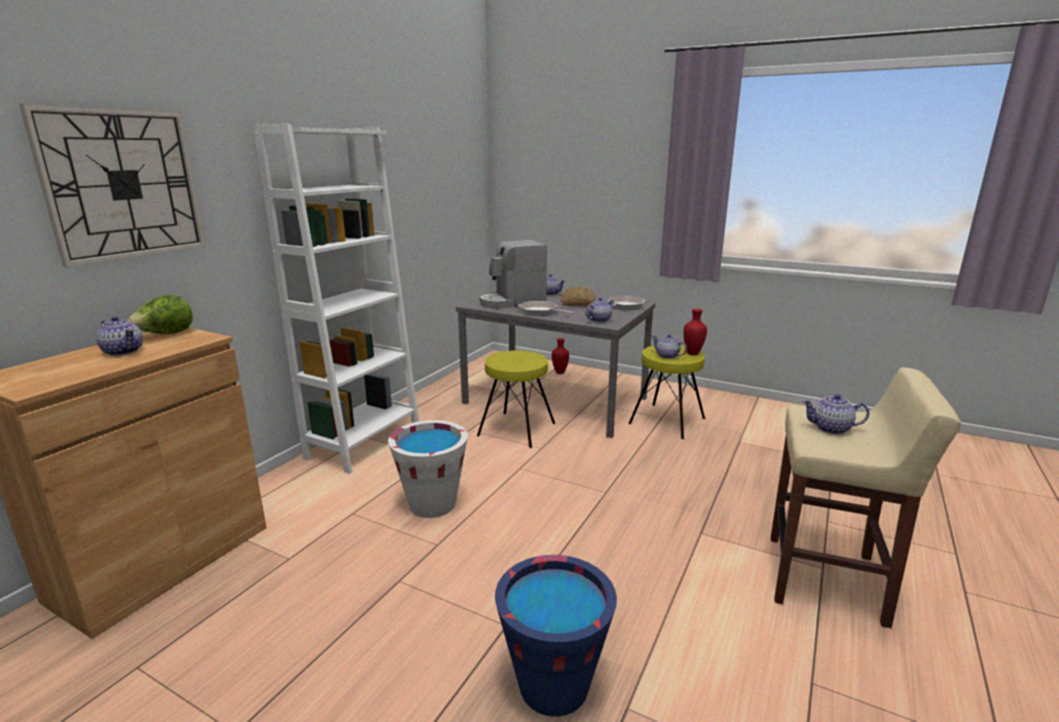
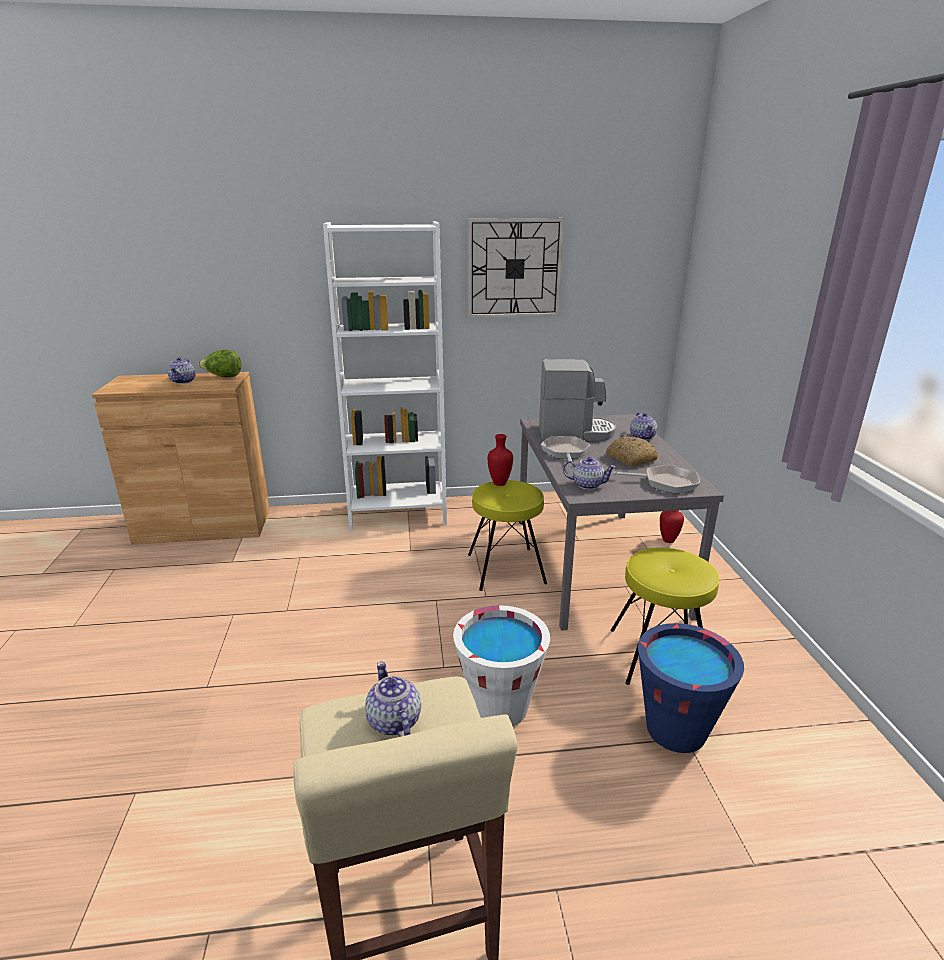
camera: 55 degrees right, 5 degrees up
wall clock [19,104,206,267] -> wall clock moved to [468,218,564,318]
white bucket [388,420,468,518] -> white bucket moved to [453,605,550,727]
coffee machine [480,240,547,309] -> coffee machine turned 150 degrees clockwise [539,359,616,441]
blue bucket [495,555,617,717] -> blue bucket moved to [638,623,744,753]
teapot [652,334,687,359] -> none
red vase [683,309,707,355] -> red vase moved to [488,434,513,486]

